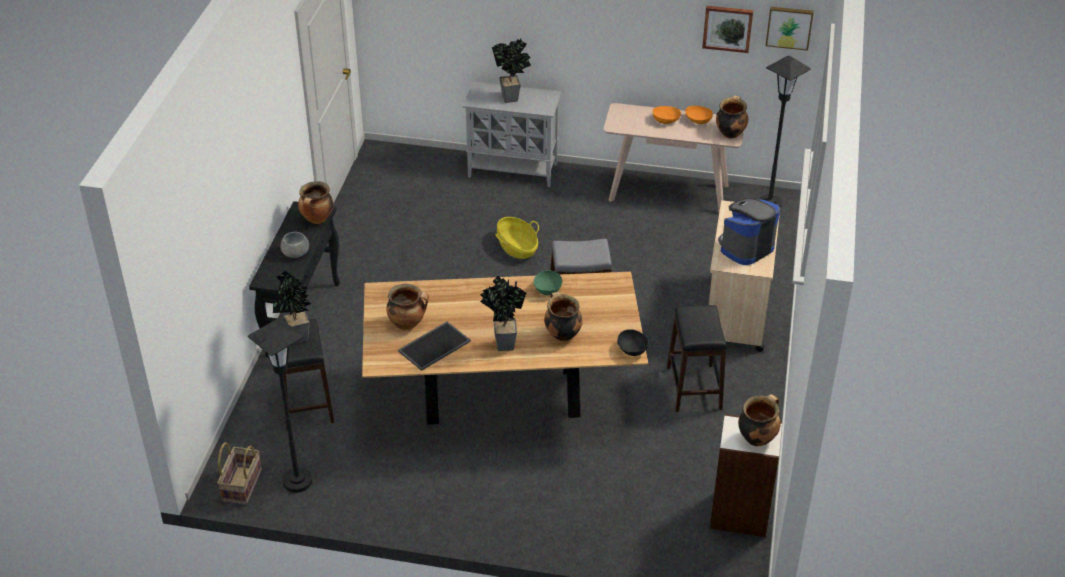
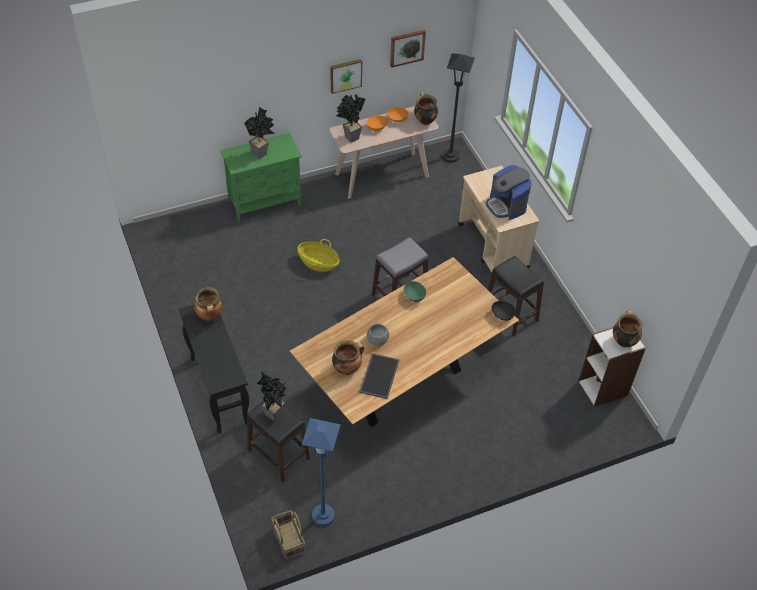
camera: 35 degrees left, 10 degrees up
black floor lamp [247,317,312,493] -> blue floor lamp [302,418,341,526]
grey bowl [280,232,309,258] -> grey bowl moved to [366,324,389,346]
grey cabinet [463,82,562,187] -> green cabinet [220,133,302,222]
potted plant [480,276,527,351] -> potted plant moved to [337,94,365,143]
cooking pot [544,292,583,342] -> none
coffee machine [718,198,780,265] -> coffee machine turned 45 degrees counterclockwise [486,165,532,220]
picture [766,7,814,51] -> picture moved to [331,59,362,94]

